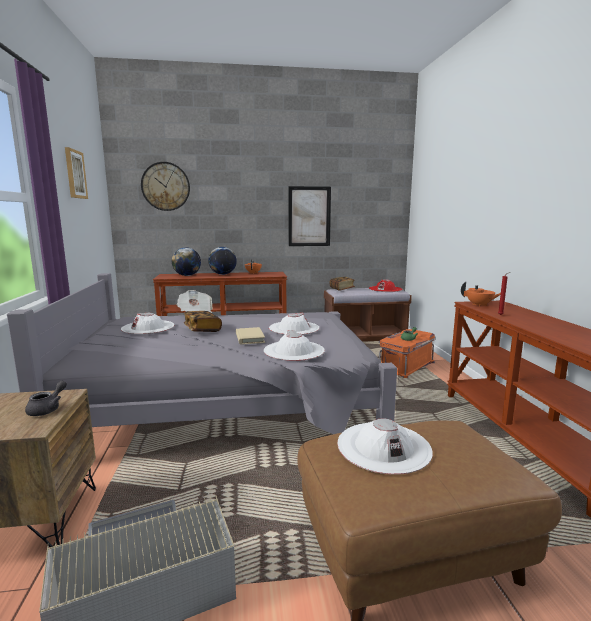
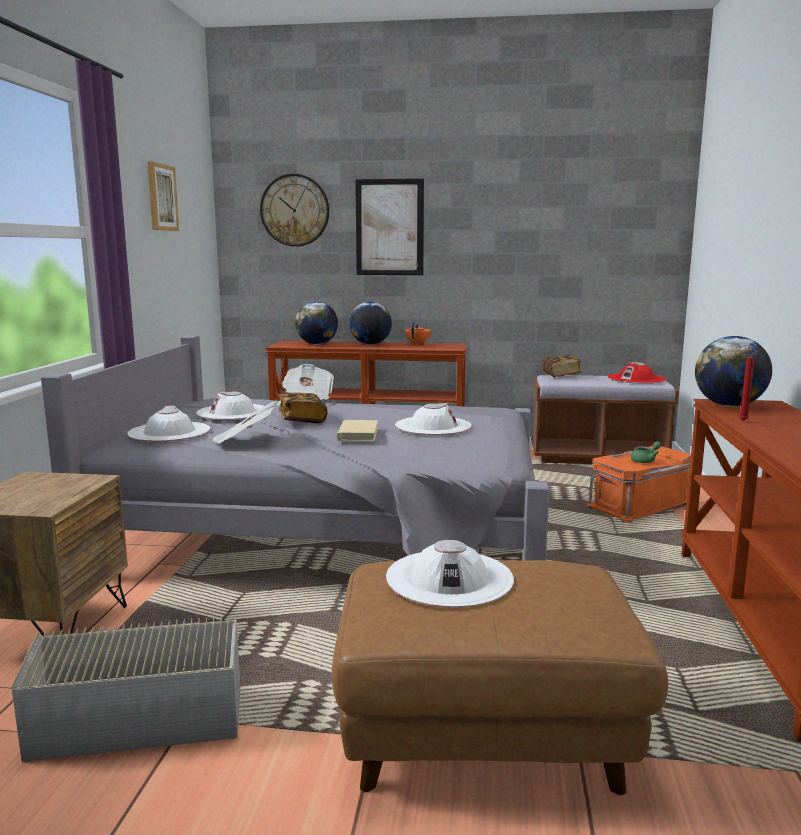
camera: 15 degrees right, 0 degrees up
grey teapot [25,381,67,416] -> none
white hat [264,330,325,361] -> white hat moved to [127,405,210,442]
picture [288,186,331,246] -> picture moved to [355,178,424,275]
orange teapot [461,282,501,307] -> globe [695,336,772,407]
none -> newspaper [213,401,281,444]

